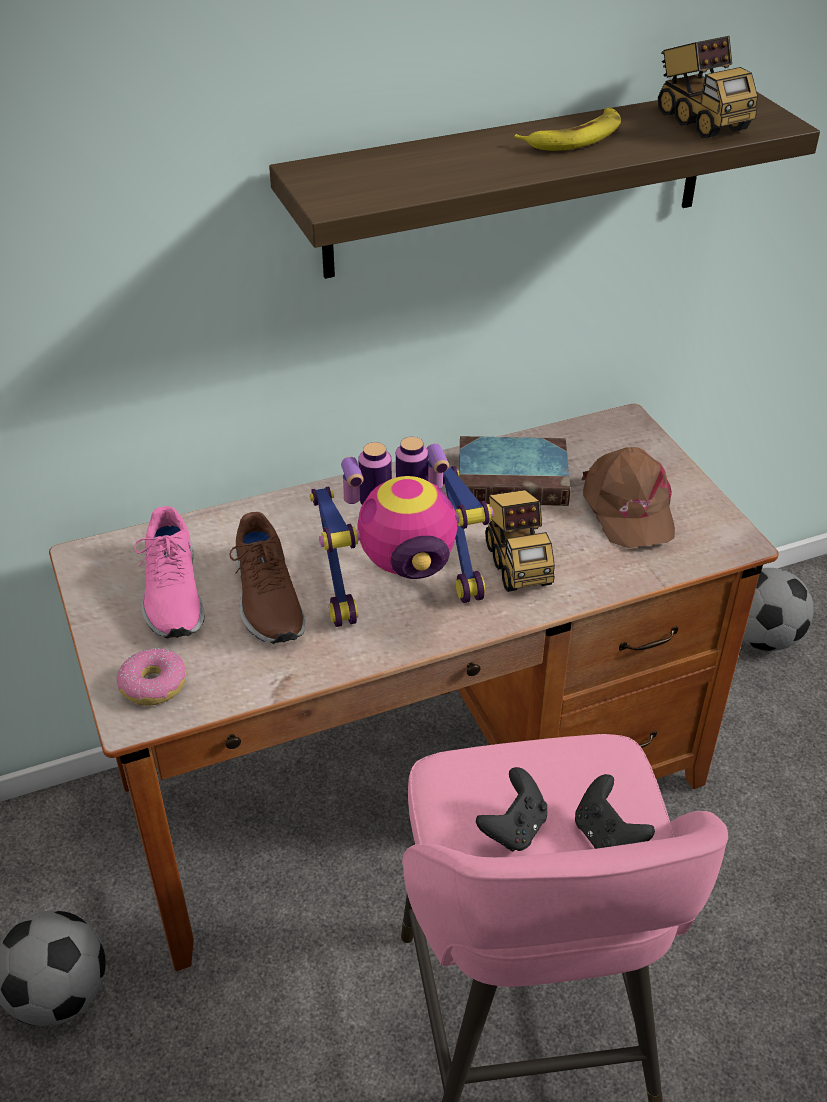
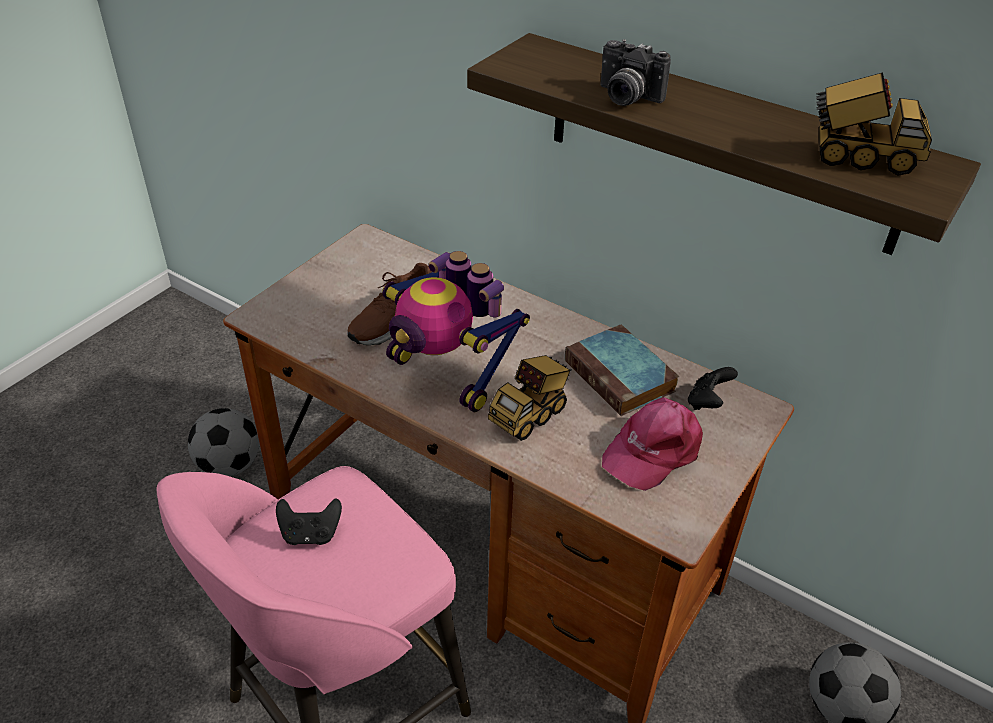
camera: 55 degrees right, 0 degrees up
donut [117,648,187,706] -> none
pink shoe [134,506,204,639] -> none
banana [514,107,621,151] -> none
black game controller [575,774,655,849] -> black game controller moved to [688,367,738,410]
brown cap [581,447,675,548] -> pink cap [602,397,703,491]
toy truck [658,36,758,138] -> toy truck turned 105 degrees counterclockwise [816,73,932,175]
none -> camera [600,39,671,106]

